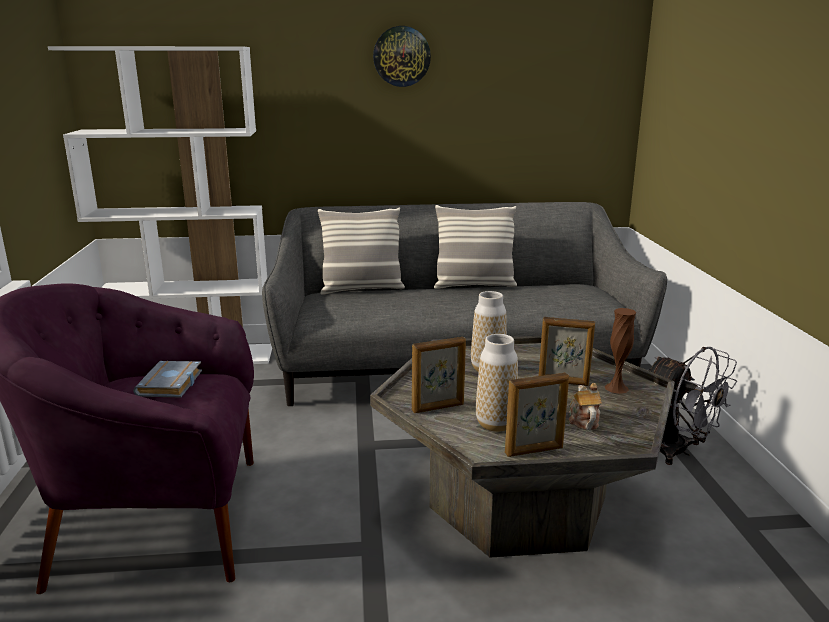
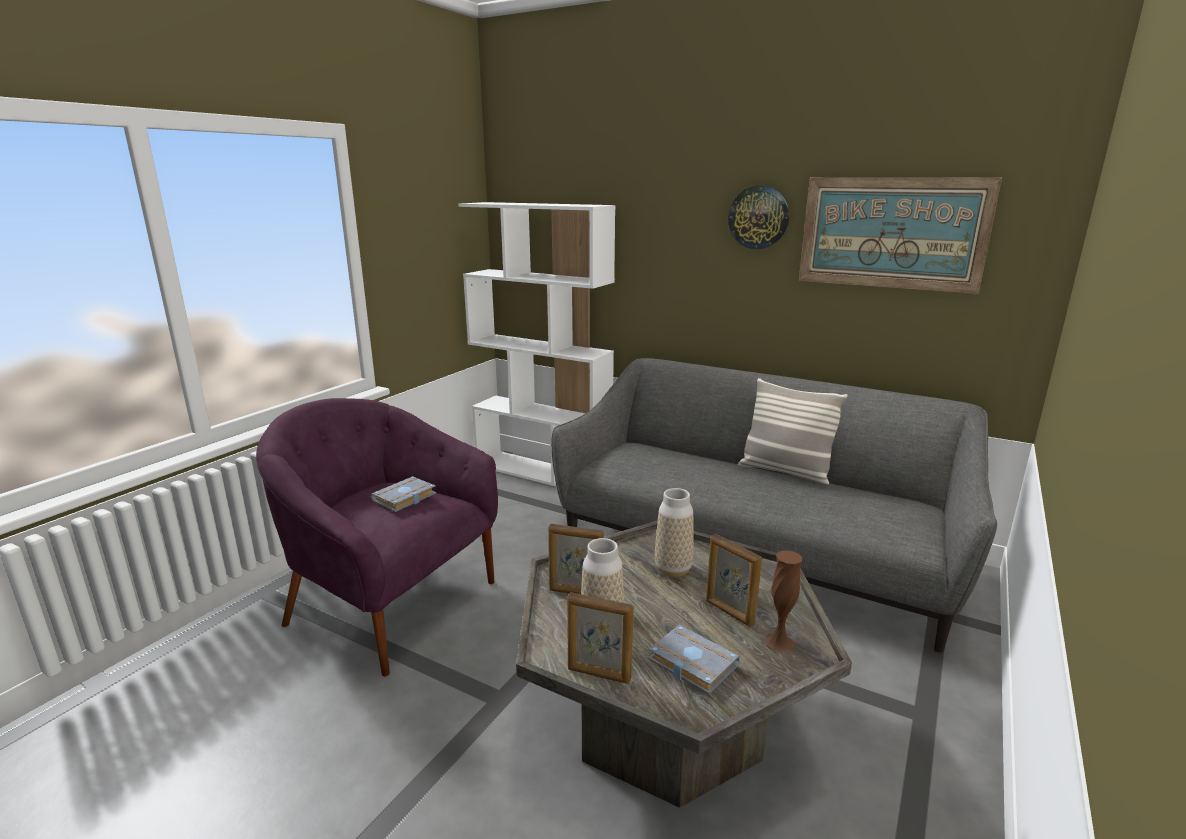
camera: 35 degrees right, 0 degrees up
pillow [318,208,405,295] -> none
teapot [569,383,602,430] -> grey book [648,625,740,695]
grey fan [648,347,737,465] -> none
none -> picture [799,177,1002,294]

